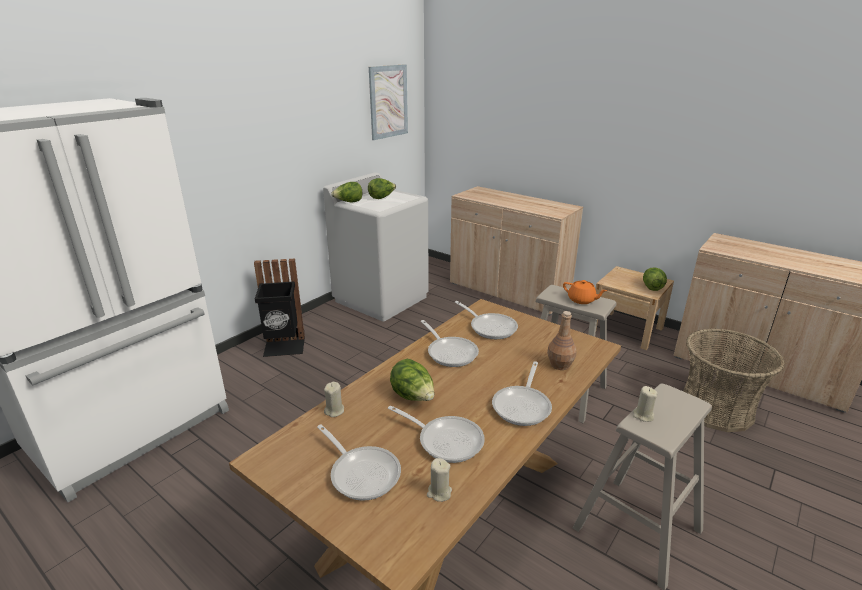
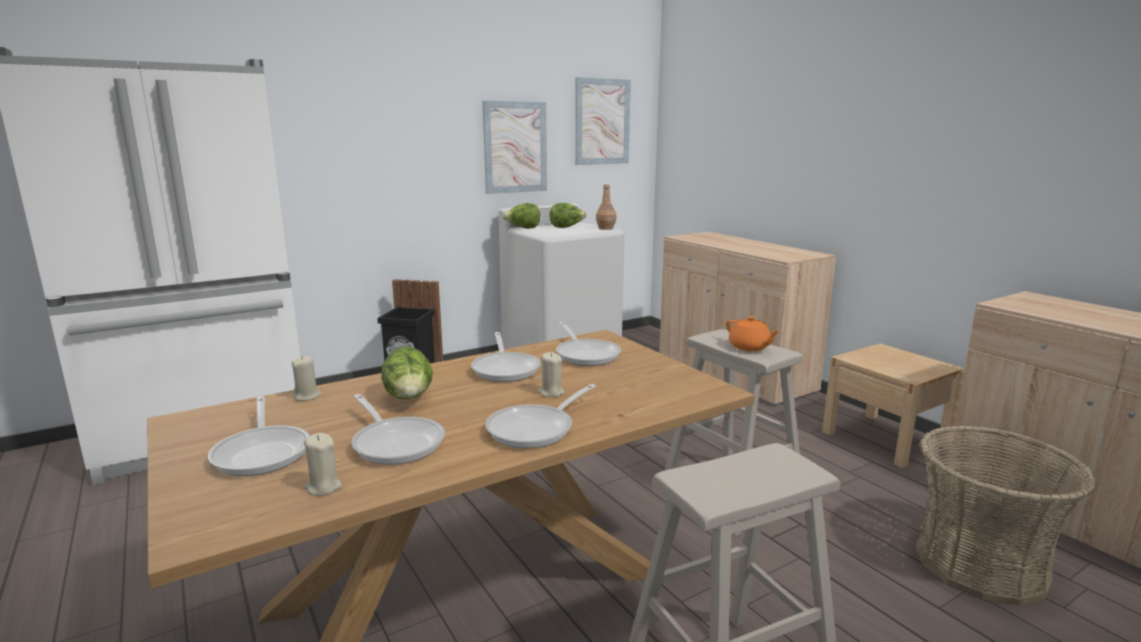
camera: 20 degrees right, 10 degrees down
brown bottle [547,311,577,370] -> brown bottle moved to [596,184,616,230]
beige candle [633,386,657,422] -> beige candle moved to [538,352,565,397]
lettuce [643,267,667,291] -> none
none -> picture [482,101,547,194]

